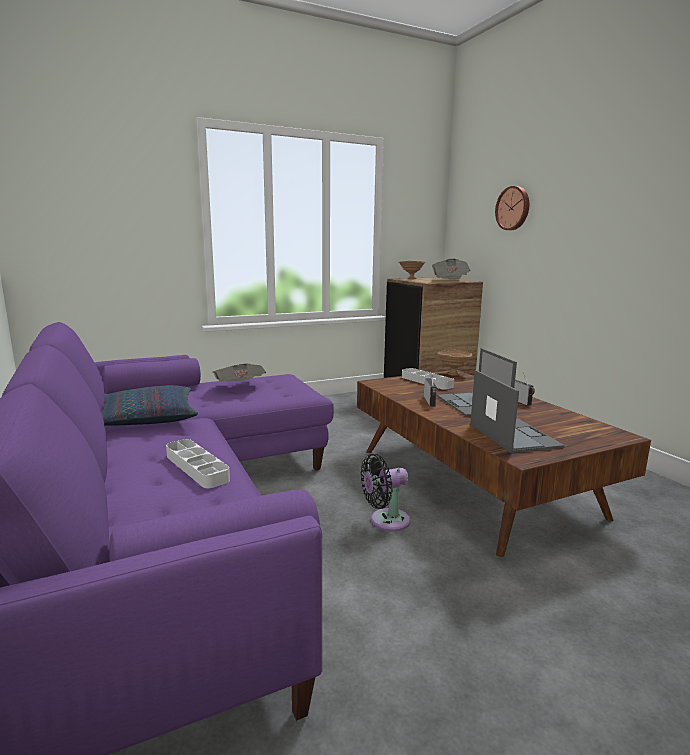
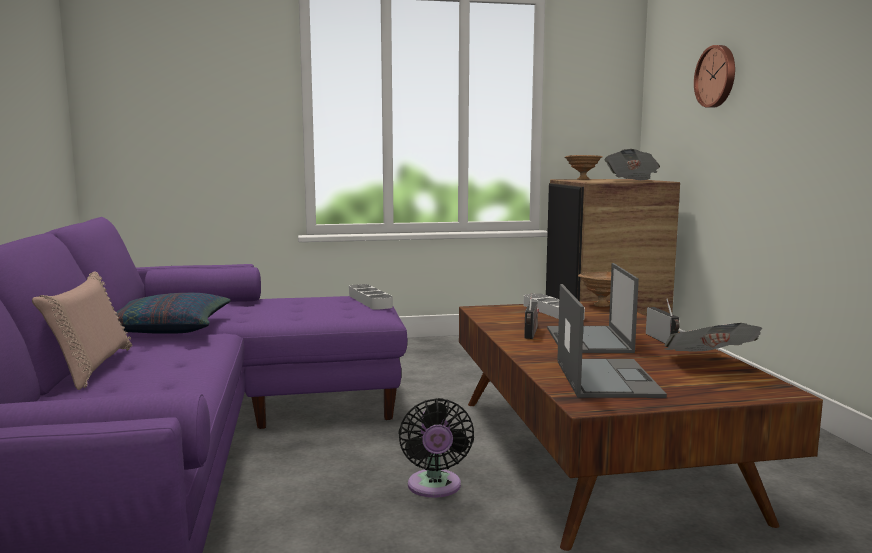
camera: 15 degrees right, 5 degrees down
grey tray [166,439,230,488] -> grey tray moved to [349,284,393,310]
newspaper [213,364,266,381] -> newspaper moved to [664,323,762,352]
black fan [361,454,410,531] -> black fan turned 90 degrees counterclockwise [398,398,474,498]
none -> beige pillow [32,271,132,390]

